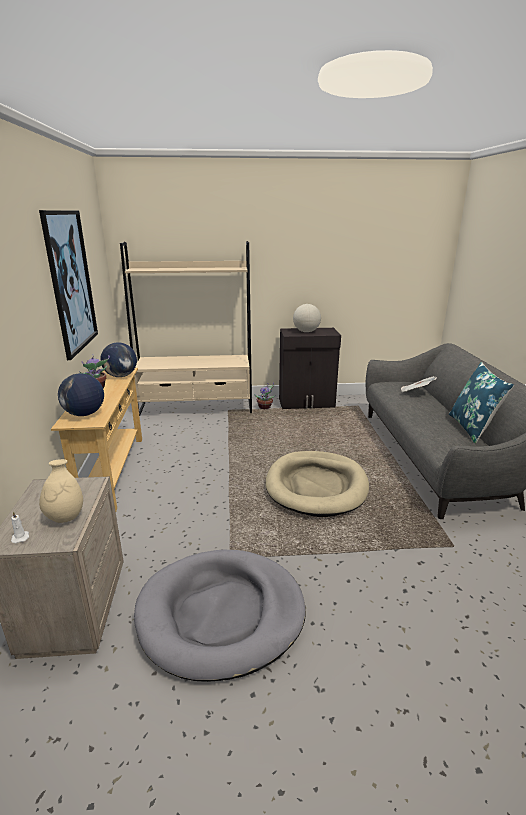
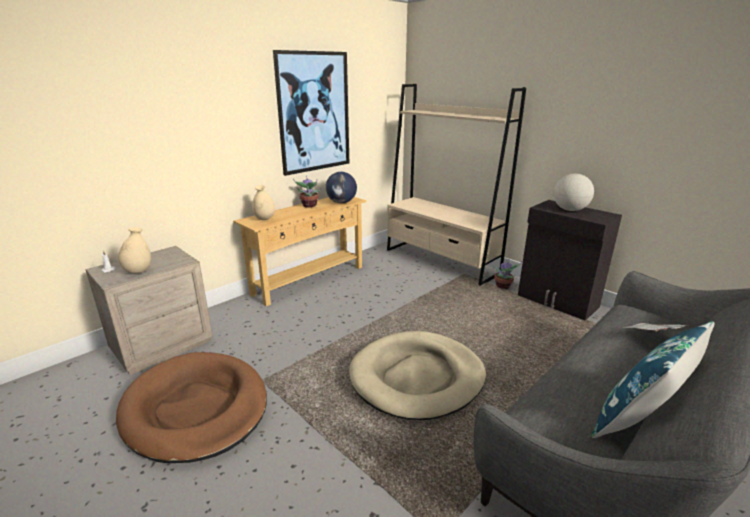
camera: 50 degrees right, 0 degrees up
globe [58,373,104,416] -> beige vase [252,185,276,220]
grey dog bed [134,549,306,682] -> brown dog bed [116,352,267,463]

